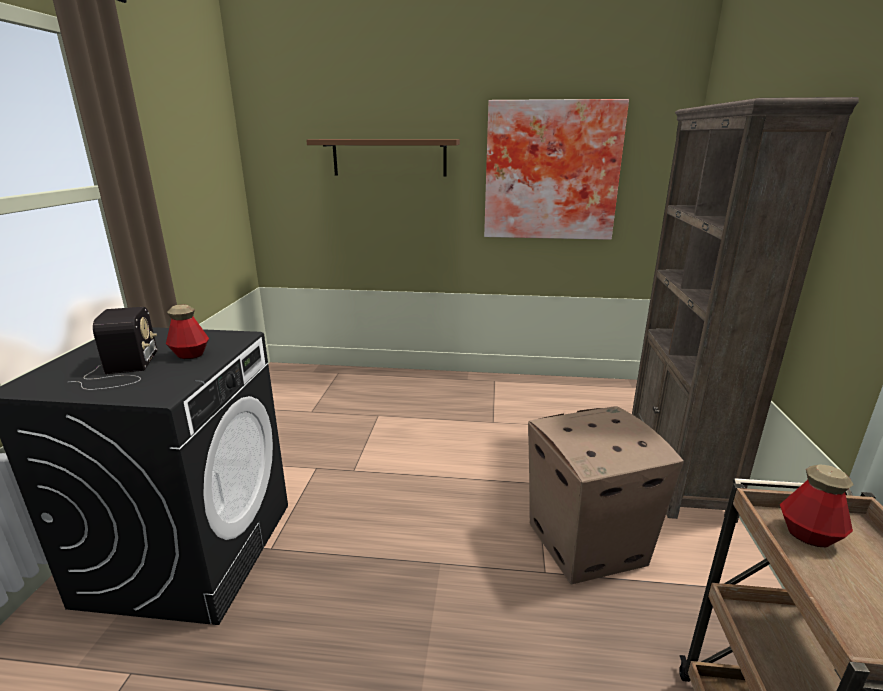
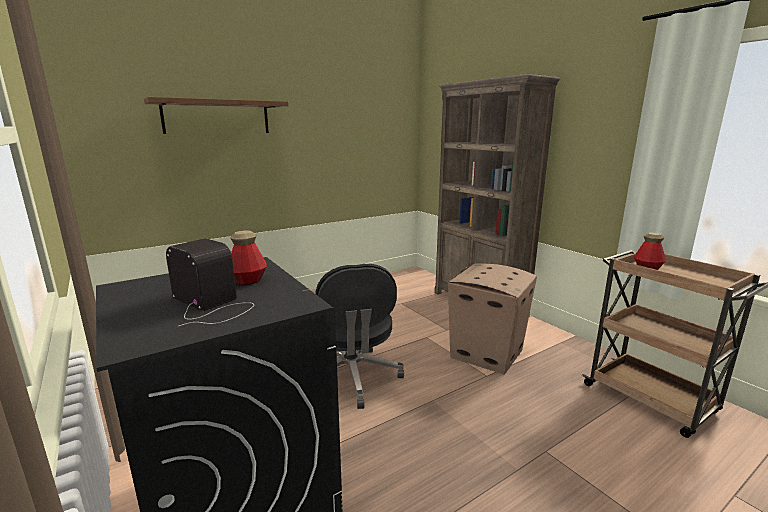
camera: 40 degrees left, 5 degrees down
picture [484,99,629,240] -> none
none -> black office chair [316,264,404,409]

